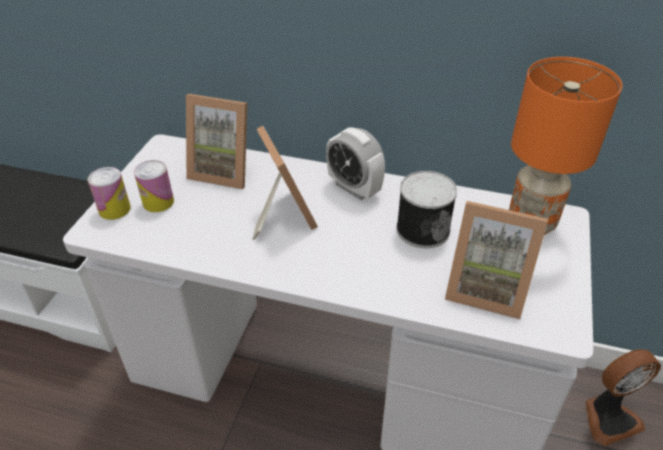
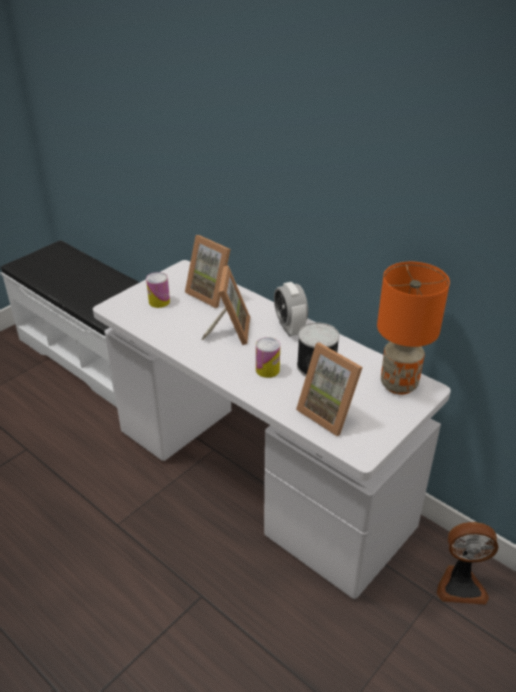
camera: 25 degrees right, 5 degrees down
can [87,167,131,220] -> can moved to [256,337,280,378]

